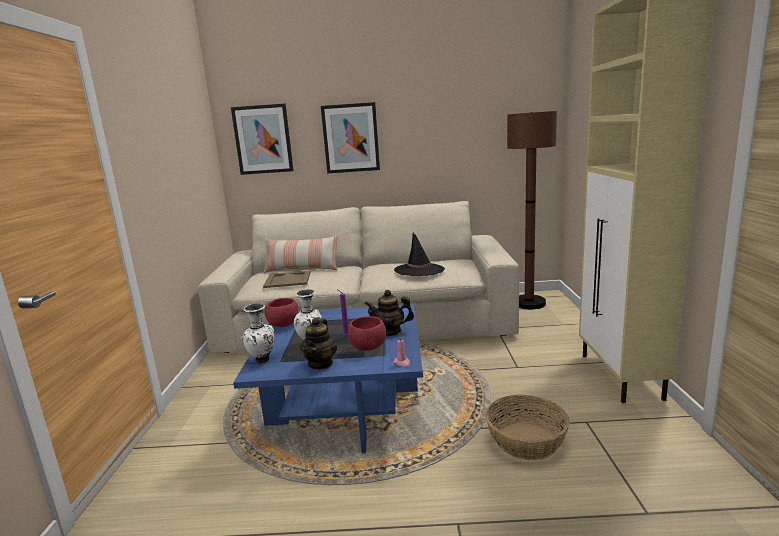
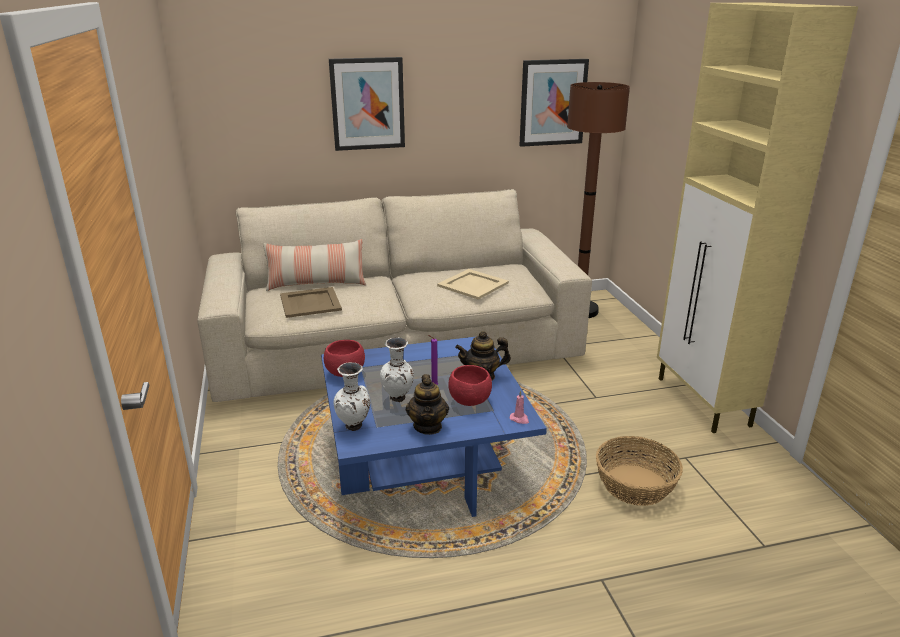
camera: 15 degrees left, 10 degrees up
picture [231,104,294,175] -> picture moved to [519,59,589,147]
black hat [394,232,445,276] -> beige tray [437,269,509,300]

